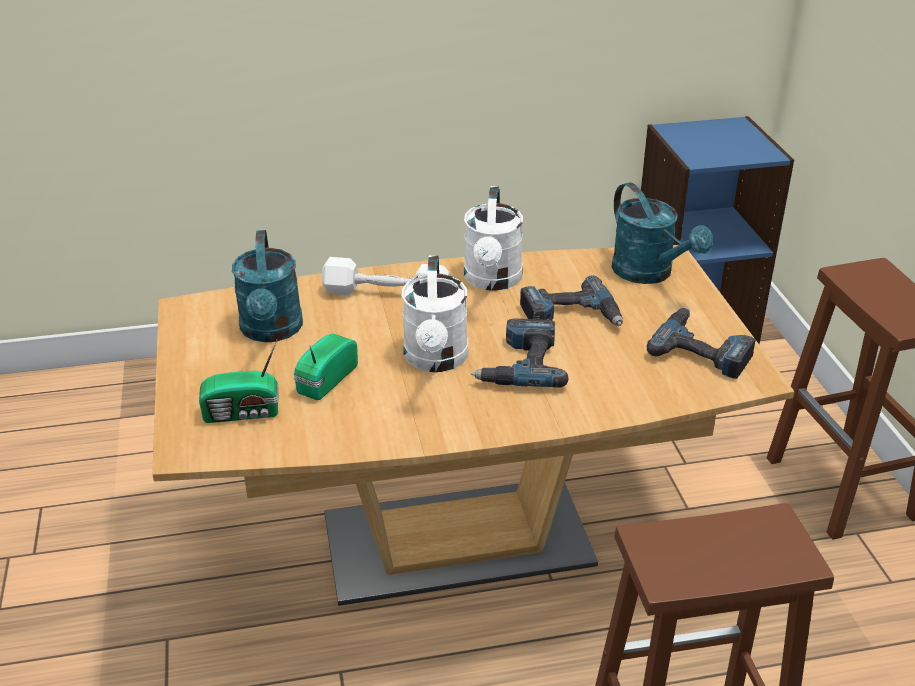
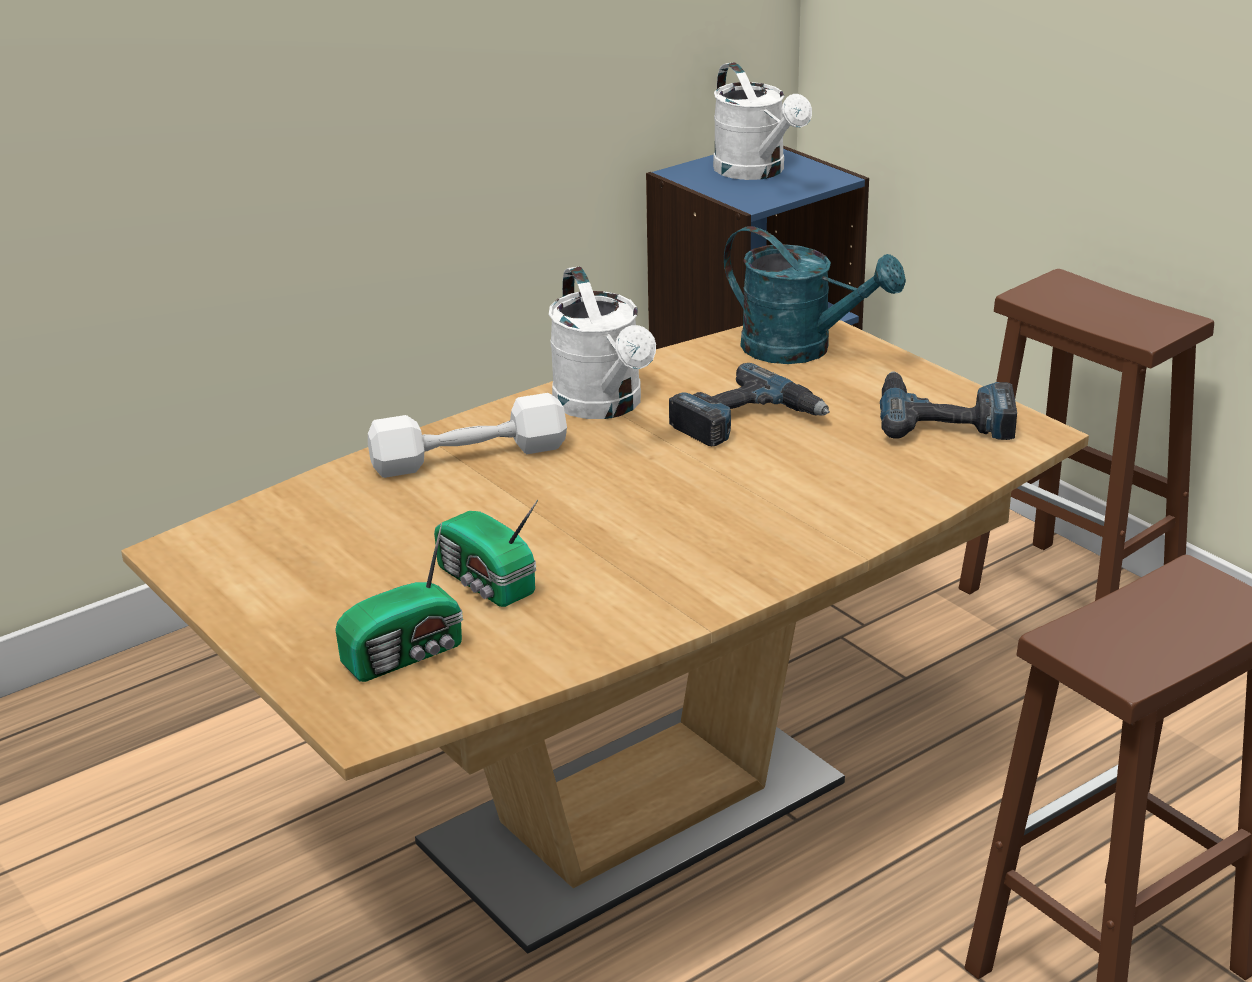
camera: 25 degrees left, 5 degrees down
turquoise watering can [232,230,303,342] -> none
radio [293,334,358,400] -> radio turned 45 degrees counterclockwise [434,499,538,607]
white watering can [401,255,468,372] -> white watering can moved to [713,62,812,180]
power drill [471,318,568,388] -> none

